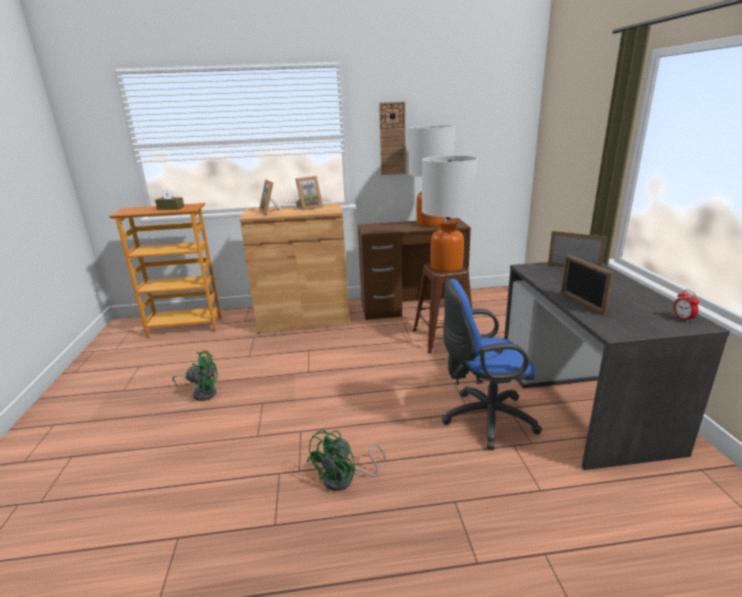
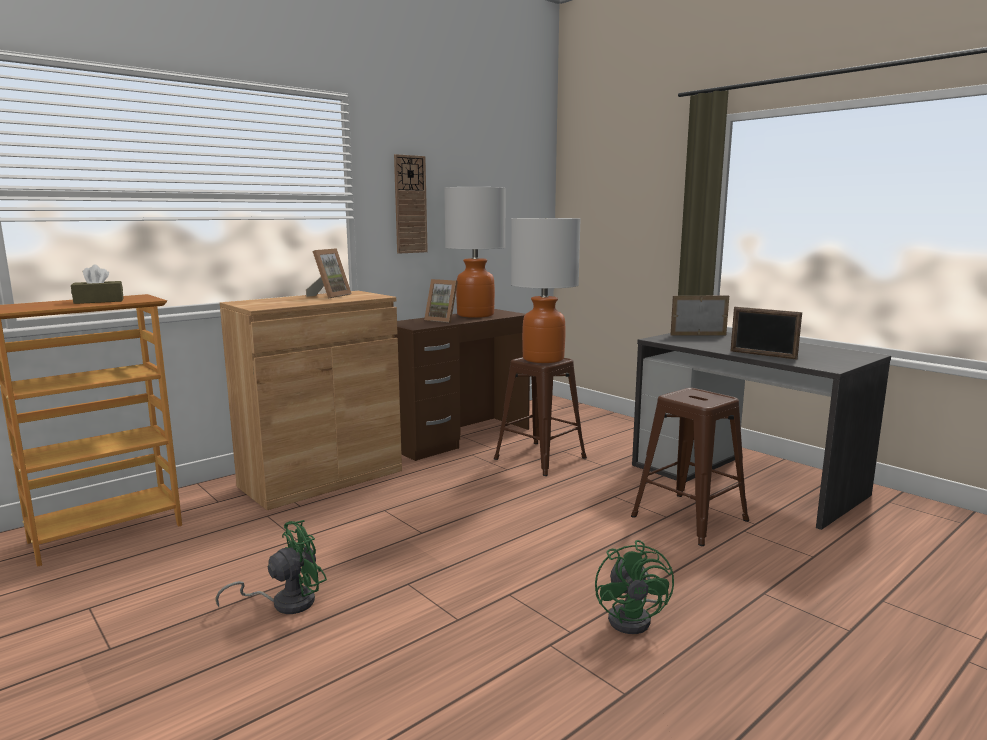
camera: 35 degrees left, 10 degrees down
picture frame [259,179,281,215] -> picture frame moved to [424,279,458,323]
blue office chair [442,279,542,450] -> brown stool [631,388,749,546]
alarm clock [674,290,700,322] -> none

